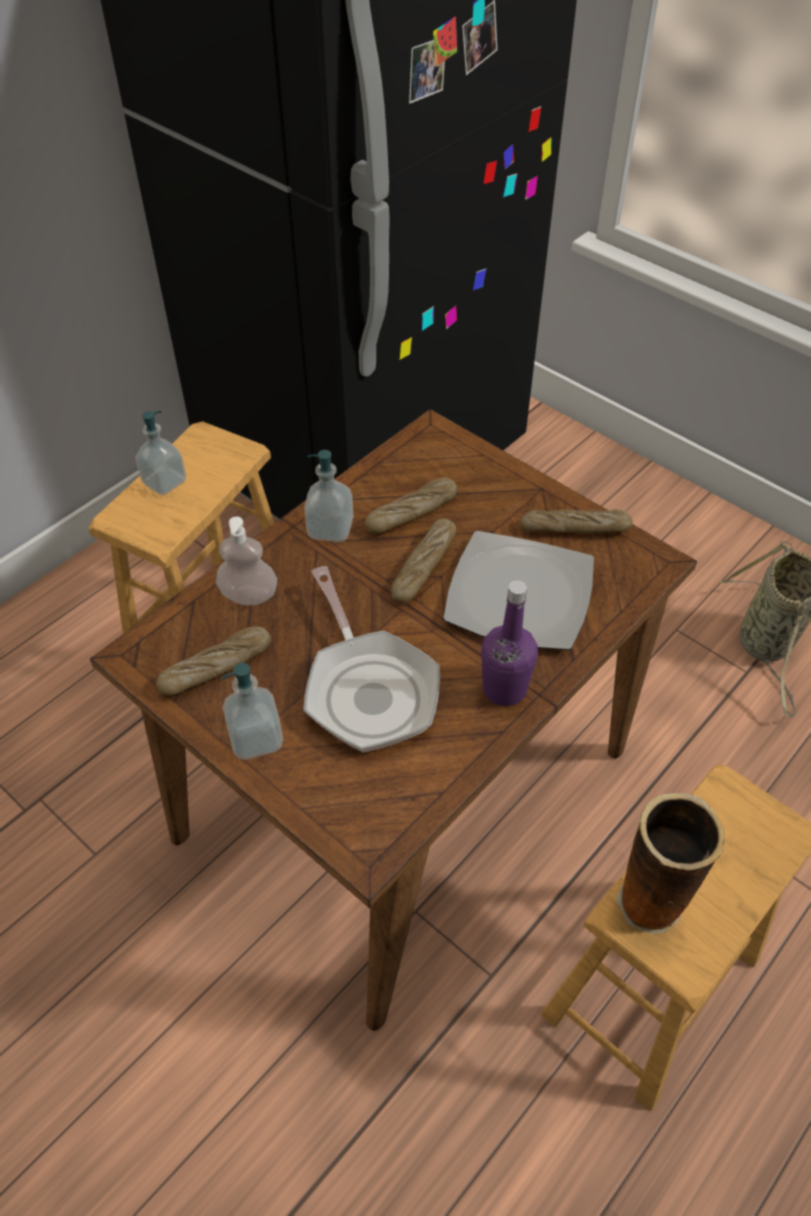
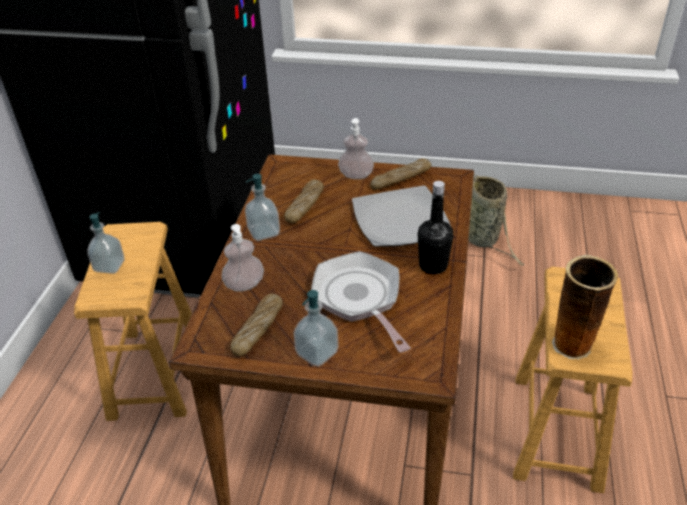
camera: 30 degrees left, 10 degrees down
frying pan [303,566,440,753] -> frying pan turned 150 degrees counterclockwise [311,251,411,352]
bread [391,519,456,604] -> none
purple bottle [481,580,538,706] -> black bottle [418,181,453,274]
none -> soap dispenser [338,118,374,179]

